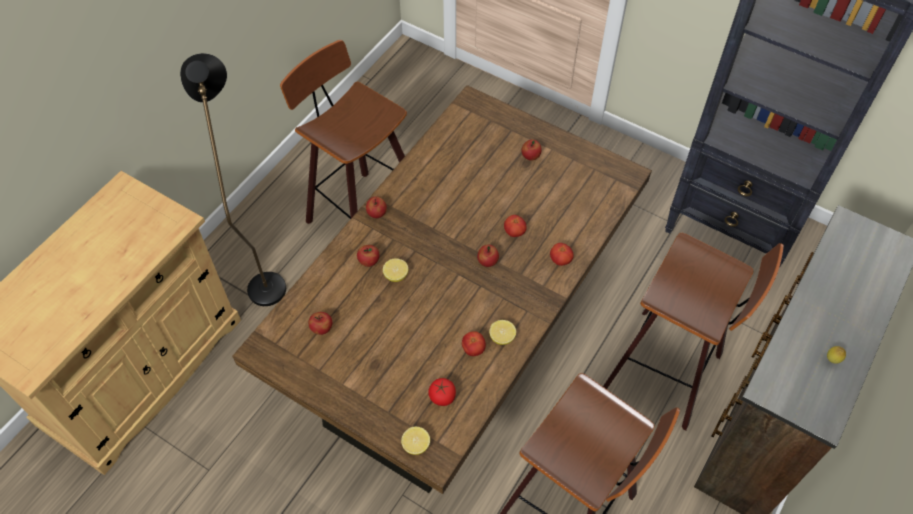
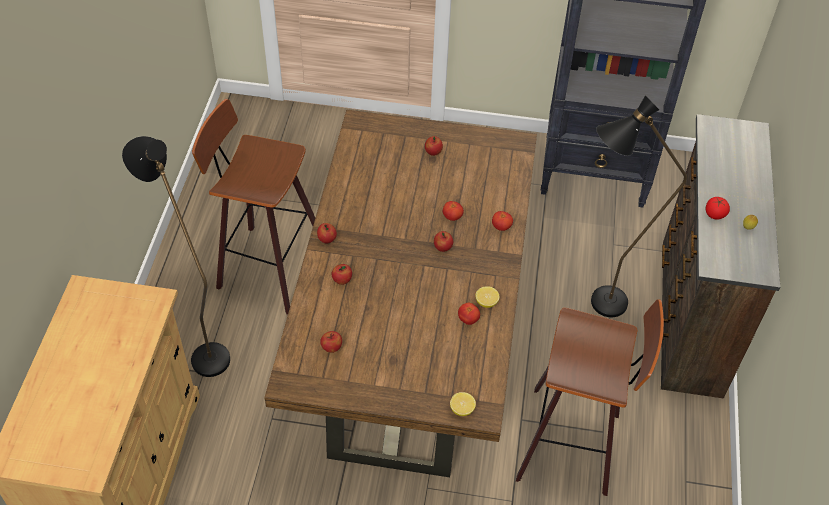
camera: 25 degrees left, 5 degrees down
lemon [383,259,408,282] -> none
tomato [428,378,456,406] -> tomato moved to [706,197,730,220]
stool [603,233,784,430] -> black floor lamp [591,95,687,317]

